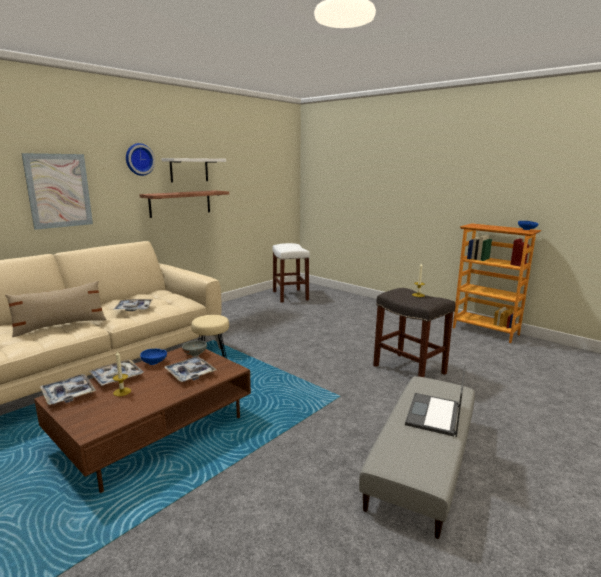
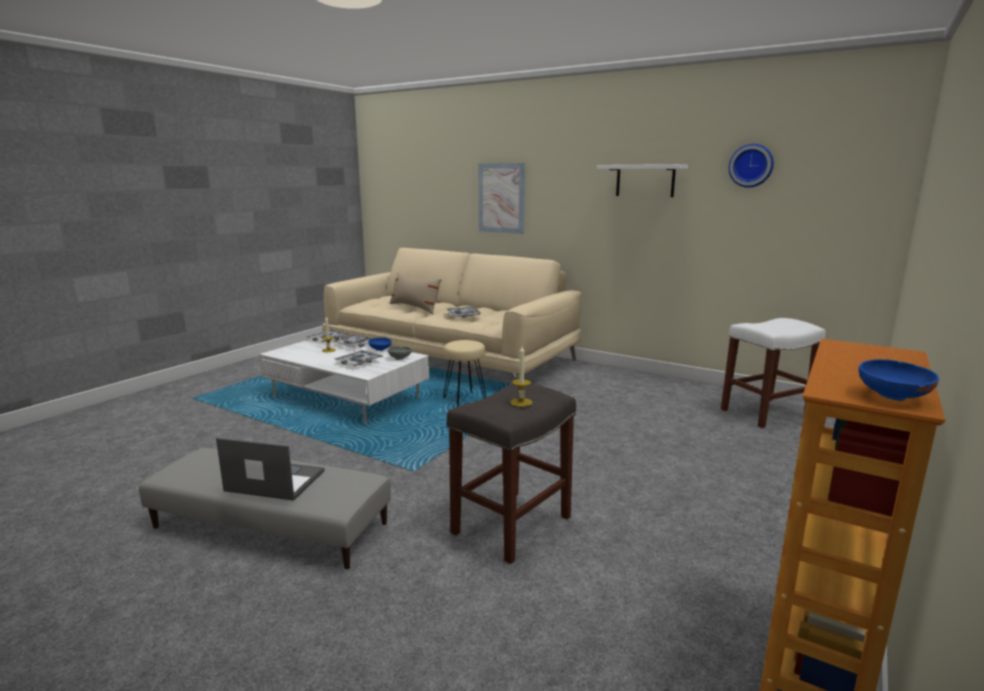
camera: 80 degrees right, 0 degrees up
brown coffee table [34,347,251,493] -> white coffee table [259,338,429,424]
wall clock [126,143,155,176] -> wall clock moved to [729,144,774,188]
shelf [139,190,229,218] -> none

